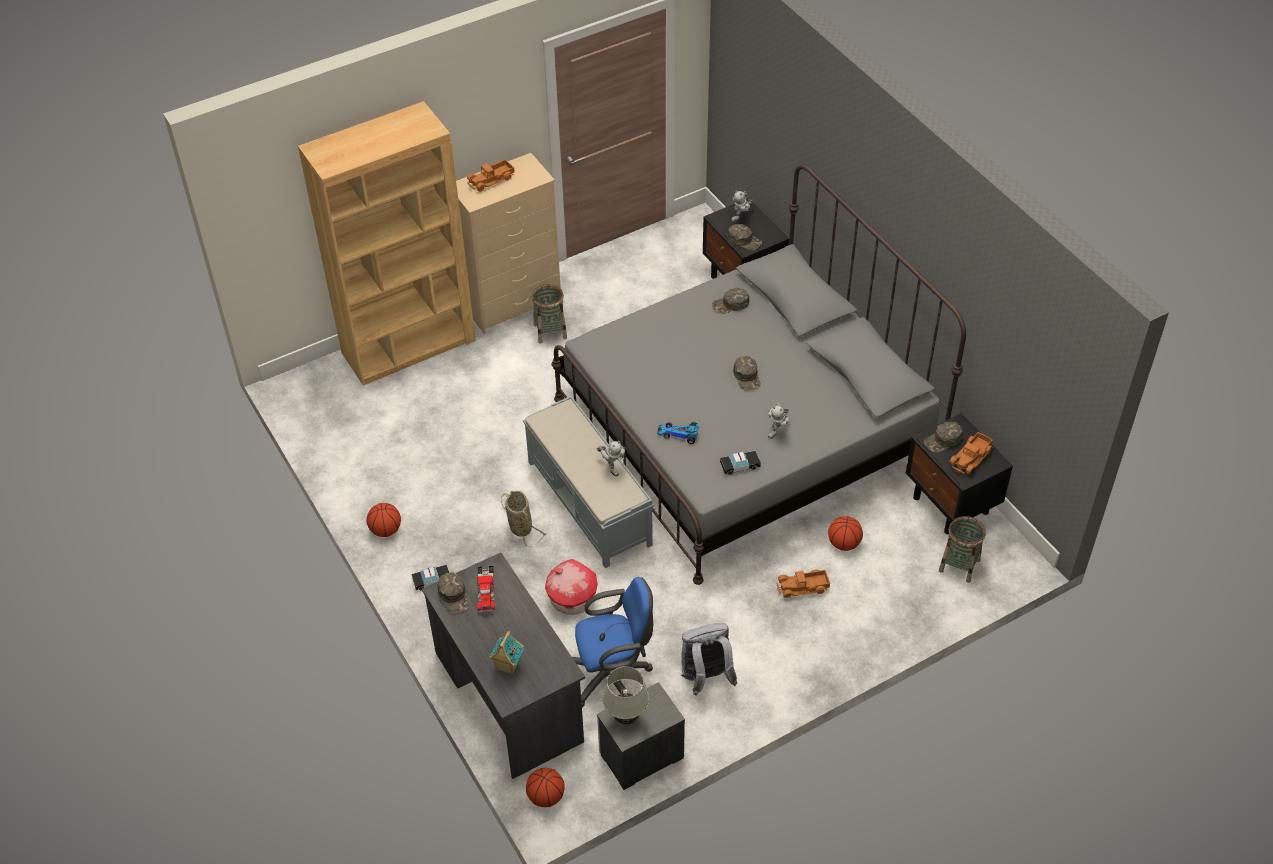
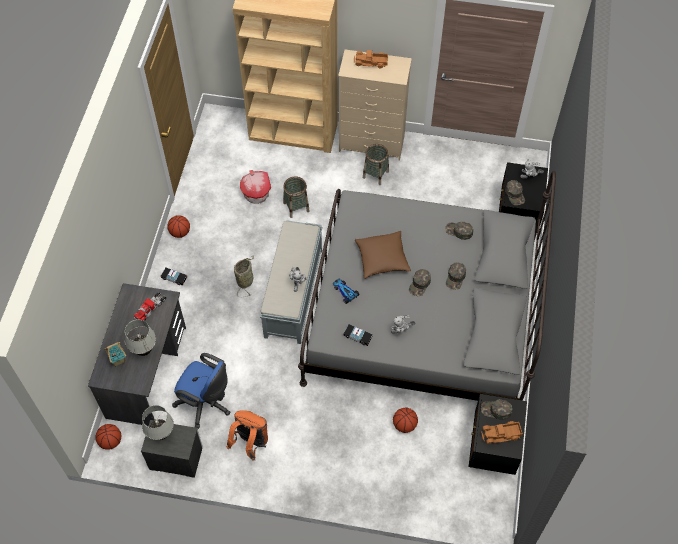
camera: 40 degrees right, 10 degrees up
green cap [437,572,470,614] -> green cap moved to [446,262,466,290]
toy house [545,559,598,615] -> toy house moved to [240,170,271,204]
grey backpack [681,623,738,696] -> orange backpack [227,410,268,461]
toy truck [776,569,830,598] -> none
basket [939,516,986,583] -> basket moved to [283,176,309,218]
none -> white table lamp [125,320,156,356]
none -> brown pillow [355,231,411,279]

